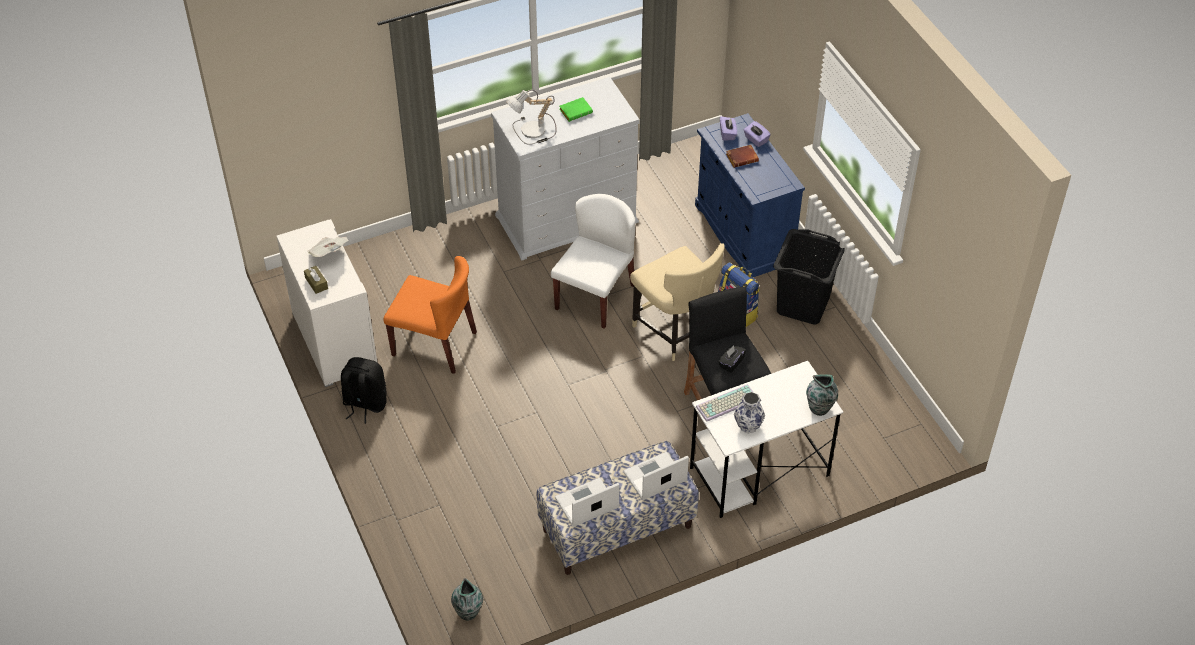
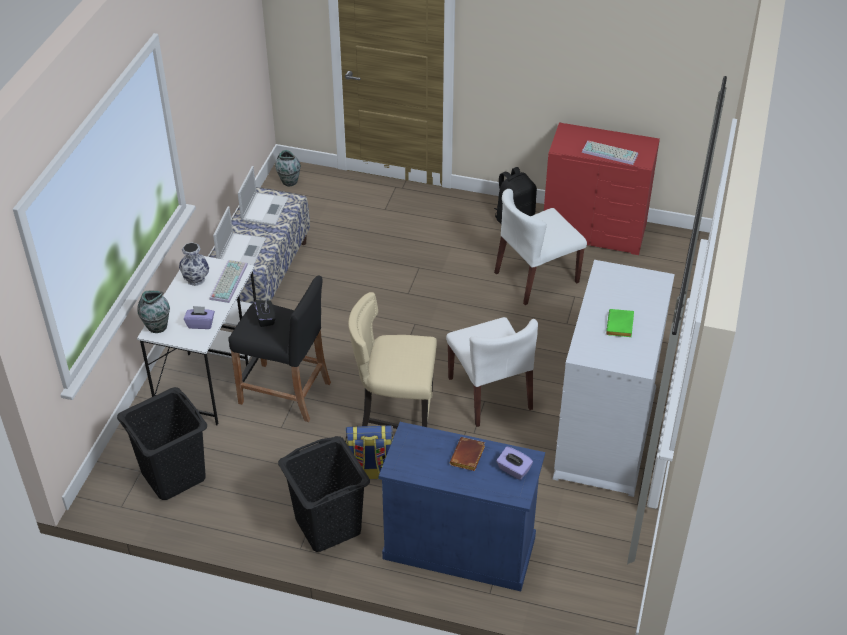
camera: 130 degrees right, 5 degrees down
white dresser [277,219,377,387] -> red dresser [544,123,660,255]
brown tissue box [304,266,328,294] -> none
newspaper [307,237,348,257] -> keyboard [582,141,638,165]
orange chair [383,256,477,374] -> white chair [494,189,587,305]
table lamp [506,90,557,145] -> none
purple tissue box [744,121,771,147] -> purple tissue box moved to [184,306,215,329]
none -> black laundry basket [117,387,207,500]

